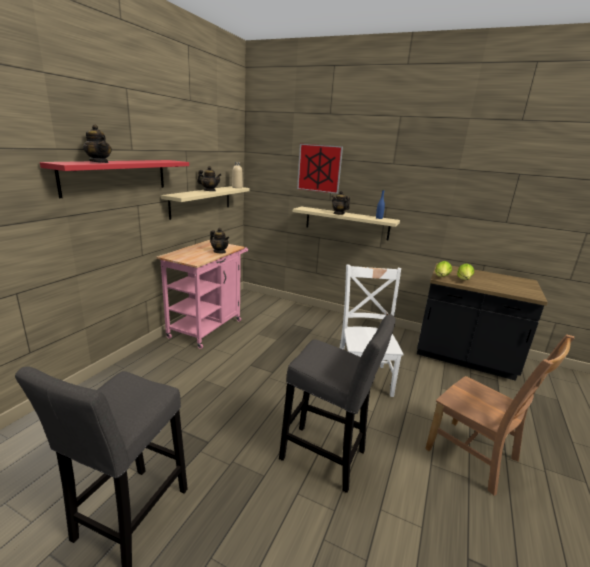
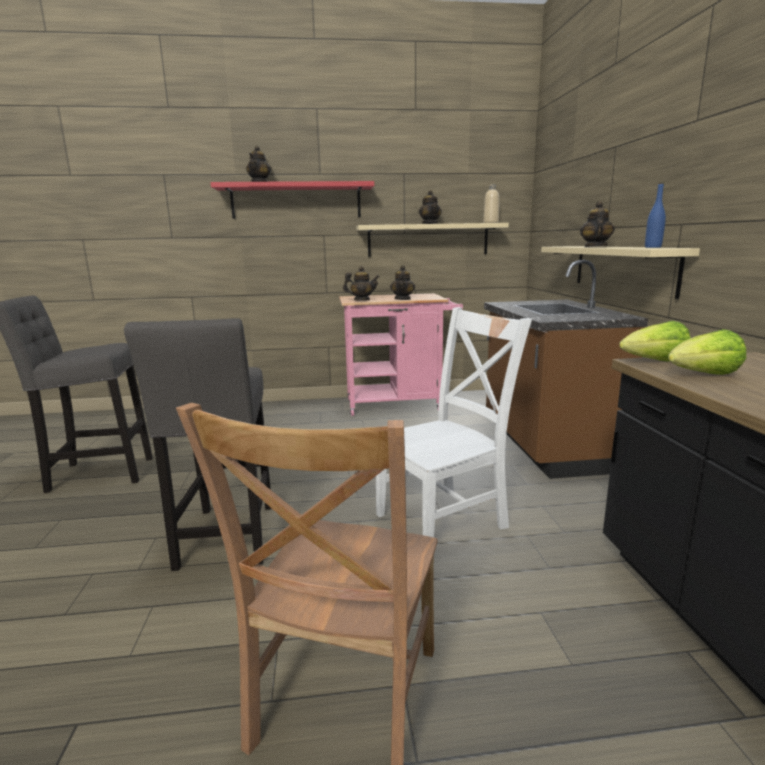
camera: 60 degrees right, 5 degrees down
picture [297,144,343,194] -> none
none -> teapot [343,266,379,300]
none -> brown counter [484,260,648,479]

